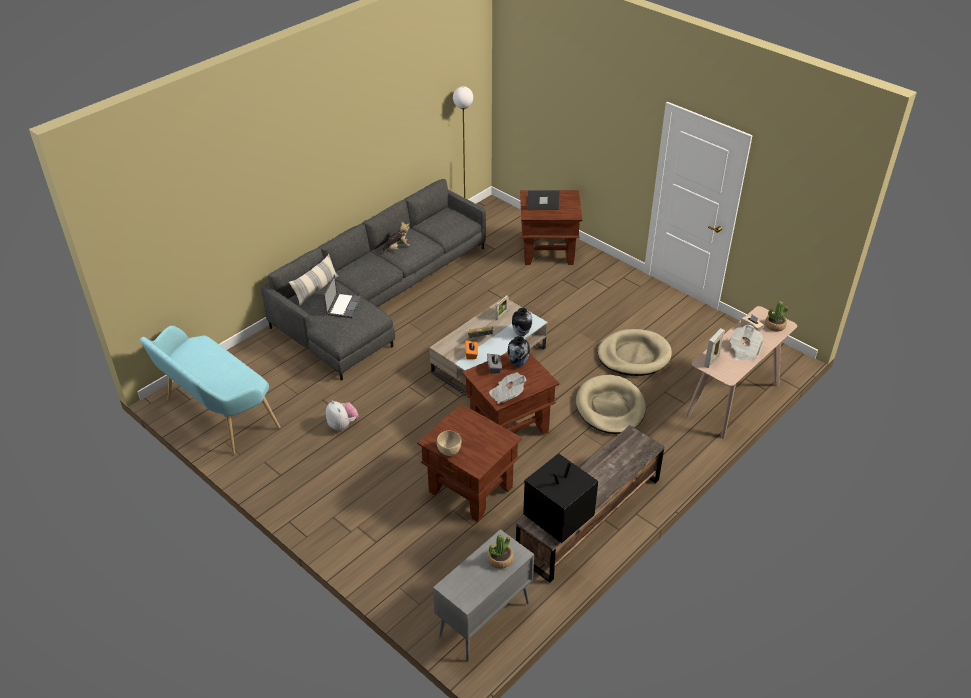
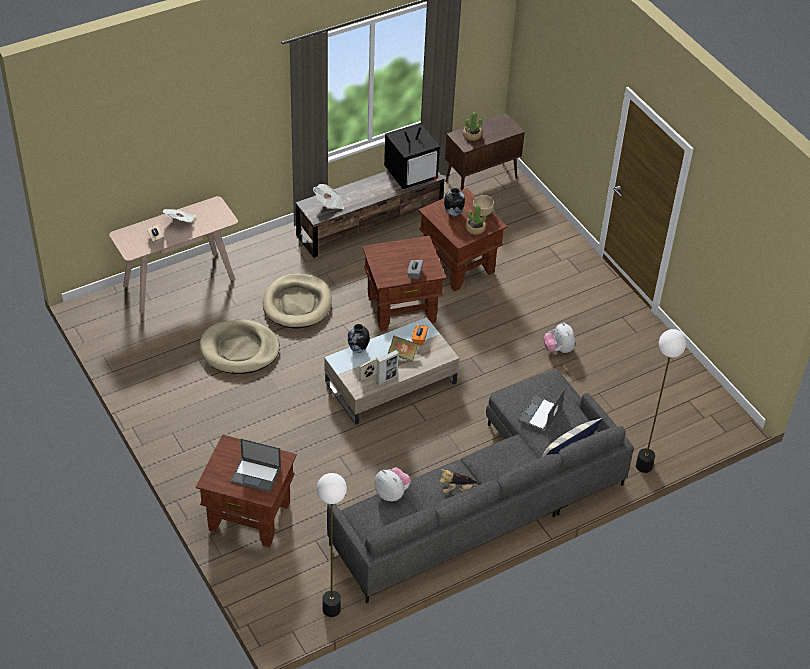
camera: 165 degrees left, 5 degrees up
turquoise bench [140,326,280,455] -> none
grey cabinet [433,529,534,661] -> brown cabinet [445,113,525,191]
newspaper [489,372,526,404] -> newspaper moved to [313,184,344,209]
vase [508,336,530,367] -> vase moved to [444,188,465,217]
picture frame [704,328,725,368] -> picture frame moved to [376,350,399,385]
potted plant [765,301,788,332] -> potted plant moved to [465,205,486,235]
none -> plush toy [374,467,411,501]
none -> floor lamp [636,329,687,473]

